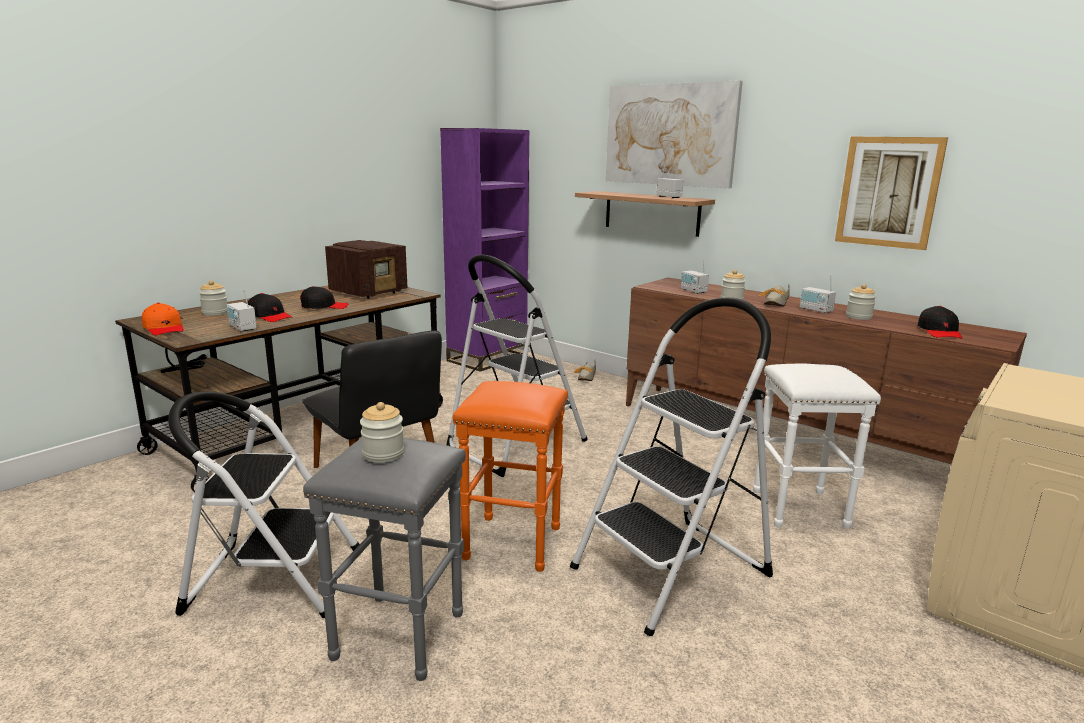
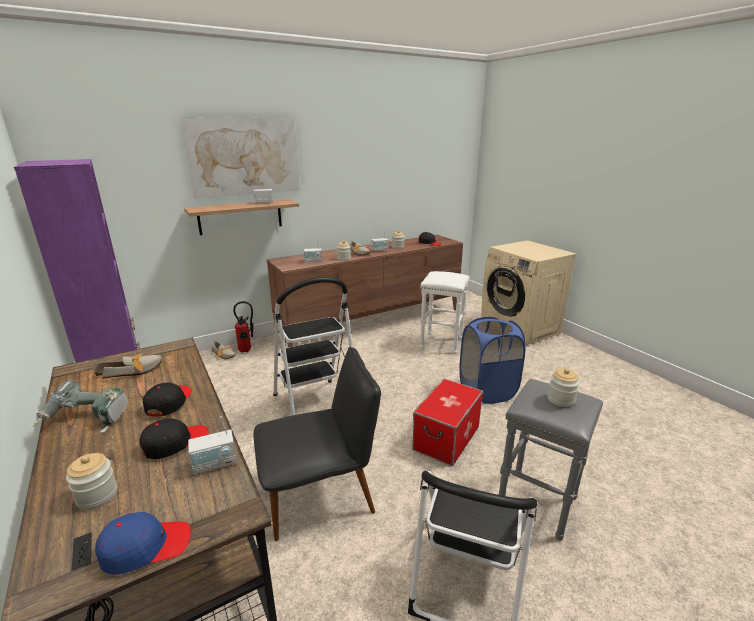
camera: 70 degrees left, 5 degrees up
orange cap [142,303,184,335] -> blue cap [95,512,191,575]
radio [325,240,408,299] -> shoe [93,354,162,379]
orange stool [453,381,568,572] -> storage box [412,379,483,466]
step ladder [570,297,773,636] -> blue laundry basket [459,317,526,404]
picture [835,137,948,250] -> none
none -> power drill [33,380,128,433]
none -> fire extinguisher [233,301,254,353]

